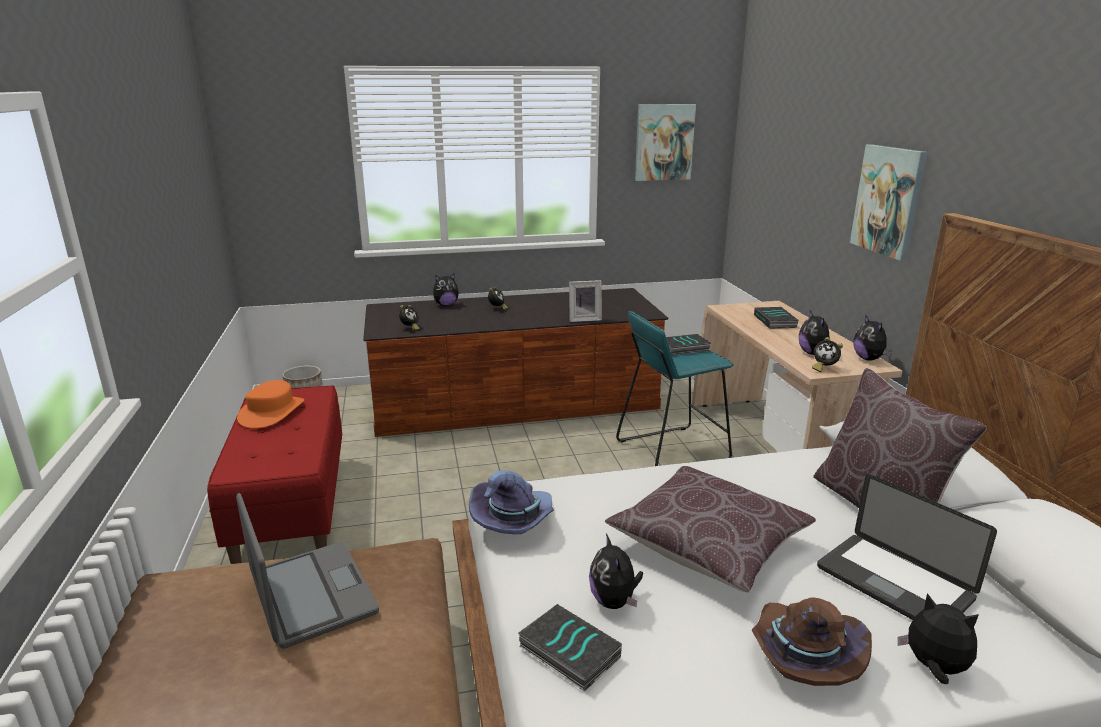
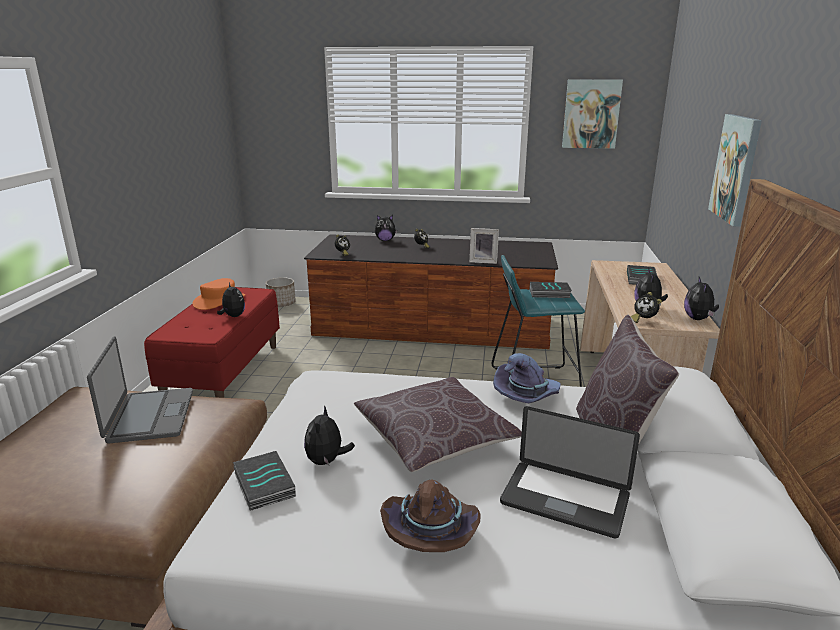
camera: 20 degrees right, 0 degrees up
purple hat [469,470,554,534] -> purple hat moved to [493,353,561,403]
laptop [817,474,997,620] -> laptop turned 45 degrees counterclockwise [500,406,640,538]
plush toy [898,593,979,684] -> plush toy moved to [217,283,245,317]

